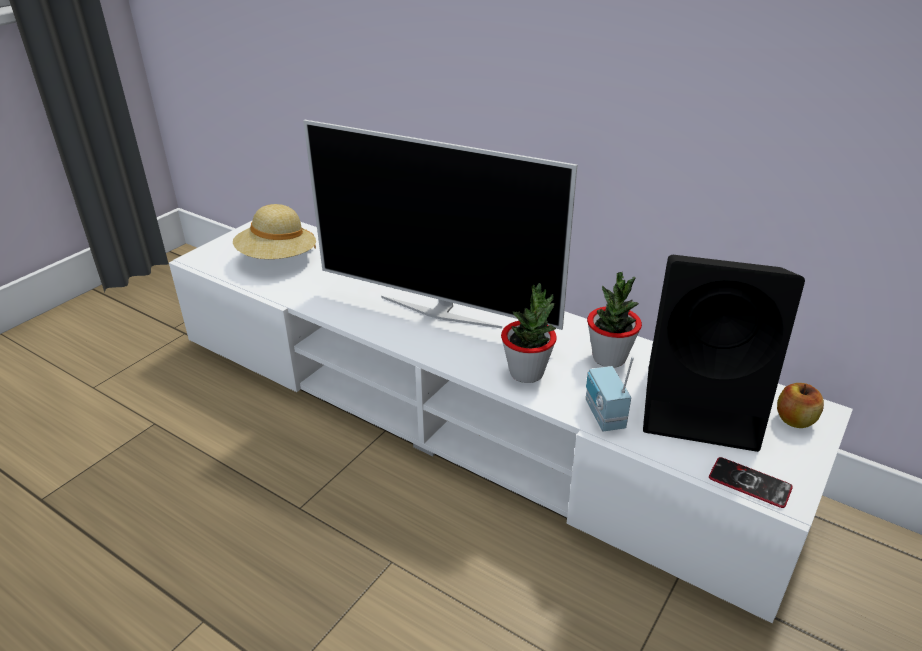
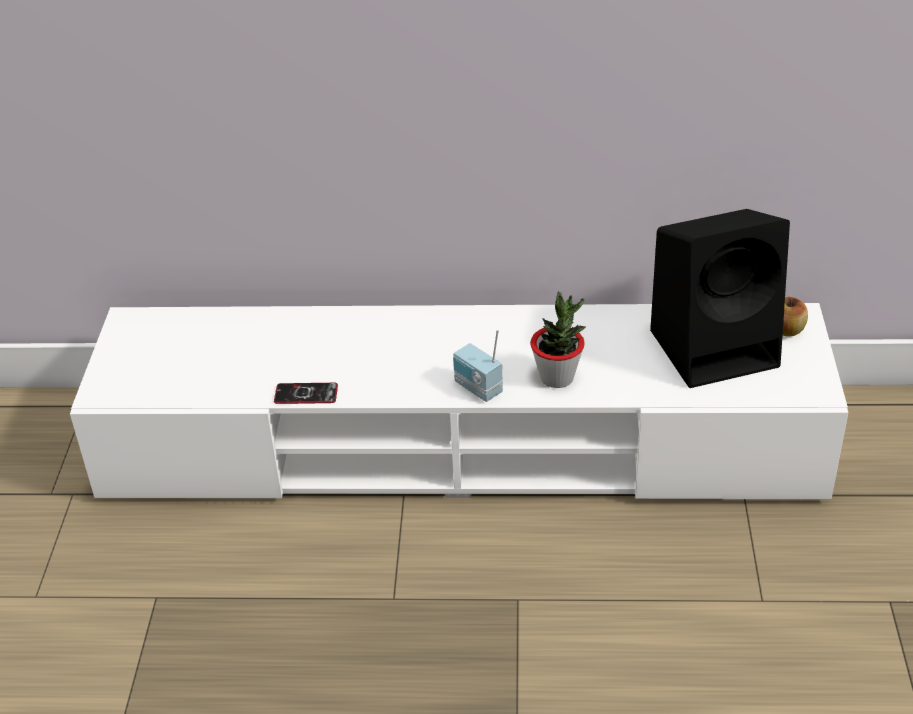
camera: 30 degrees left, 5 degrees up
beige hat [233,204,316,259] -> none
television [303,120,577,330] -> none
radio [586,357,634,431] -> radio moved to [453,329,503,402]
potted plant [587,272,642,367] -> none
phone [709,457,793,508] -> phone moved to [274,383,338,404]

